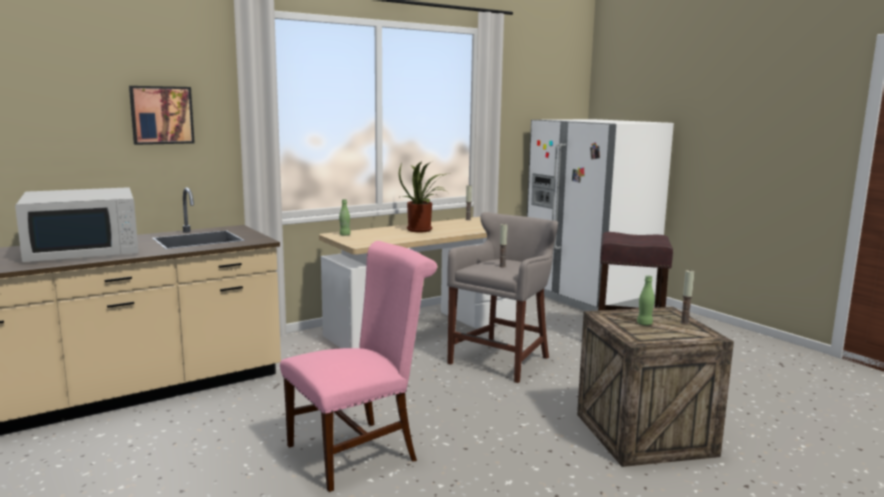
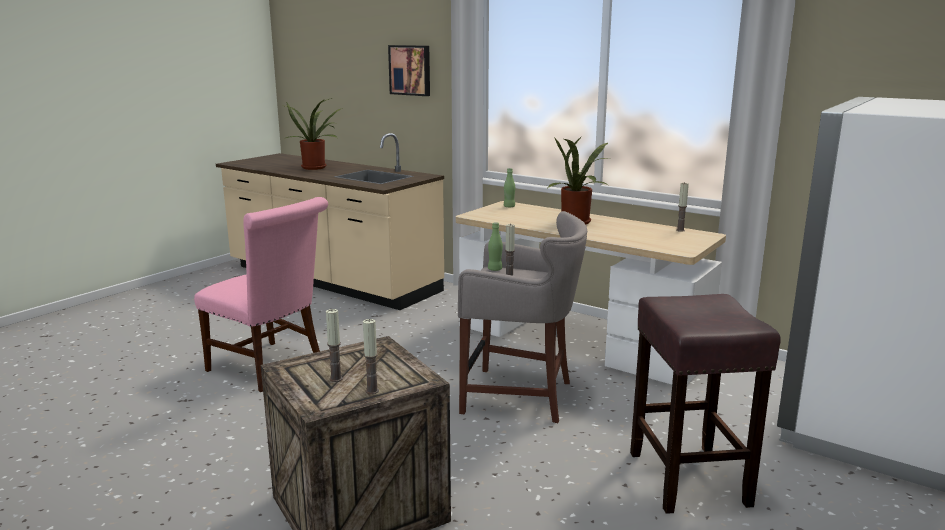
camera: 70 degrees right, 5 degrees up
white microwave [15,187,138,262] -> potted plant [284,98,343,170]
green bottle [637,275,655,325] -> green bottle moved to [488,222,503,271]
none -> candle [326,309,343,382]

